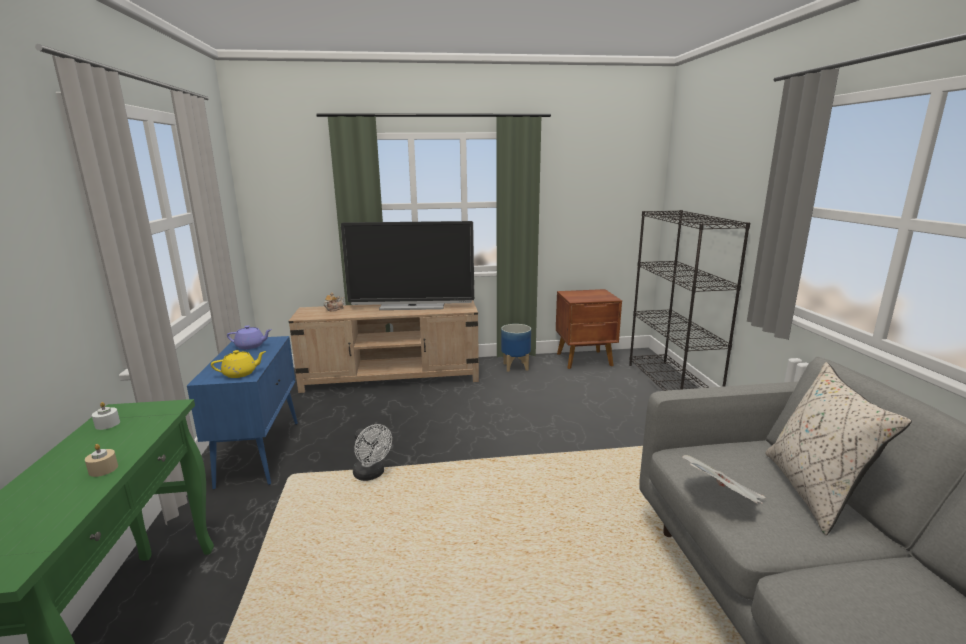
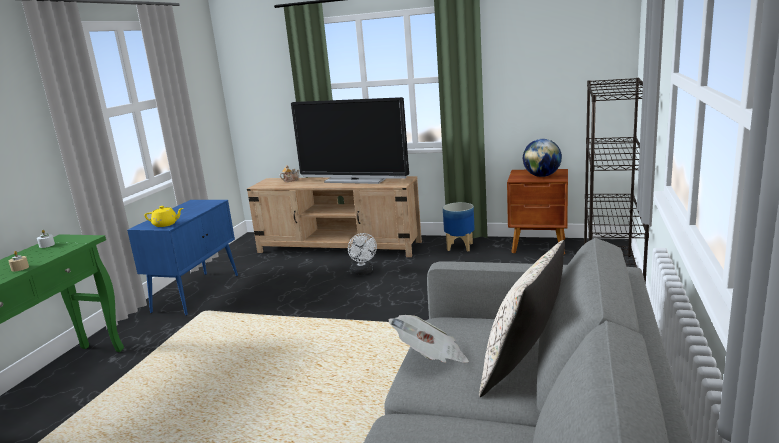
camera: 25 degrees right, 0 degrees up
purple teapot [227,325,272,349] -> none
white fan [353,424,392,481] -> white fan moved to [348,233,377,275]
none -> globe [523,139,562,177]

